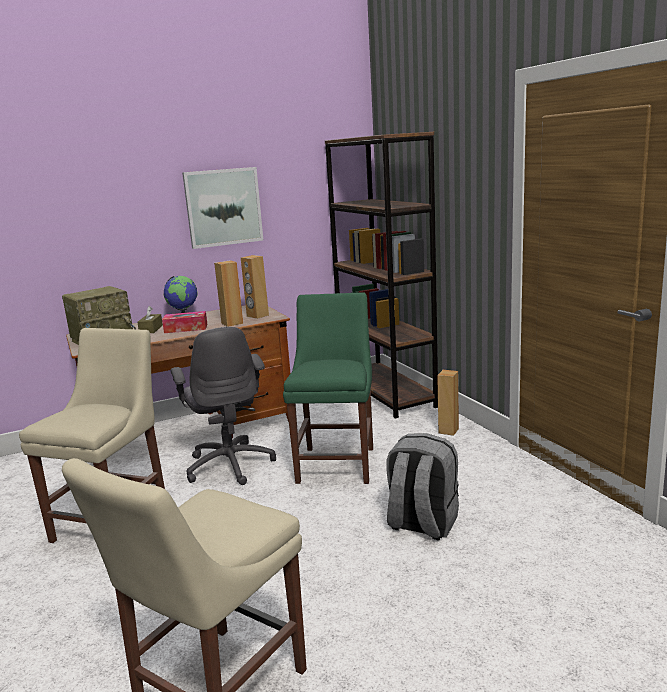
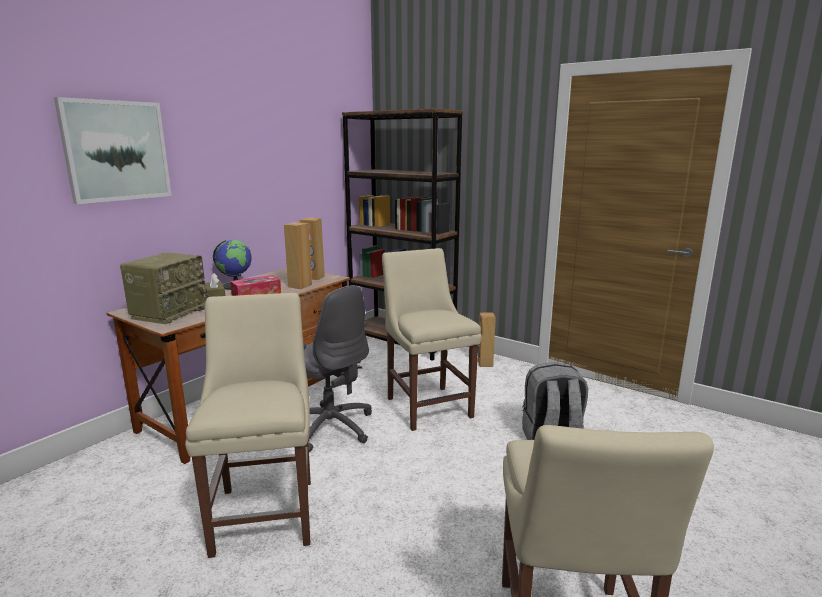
camera: 30 degrees left, 0 degrees up
picture [182,167,263,249] -> picture moved to [54,97,172,204]
green chair [283,292,373,484] -> beige chair [382,248,482,431]

